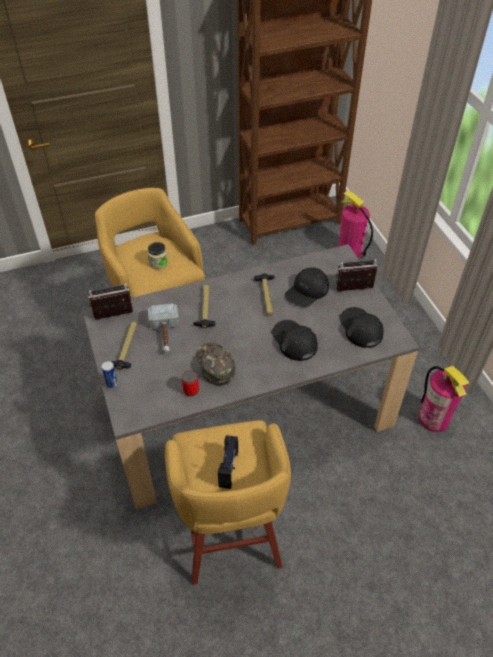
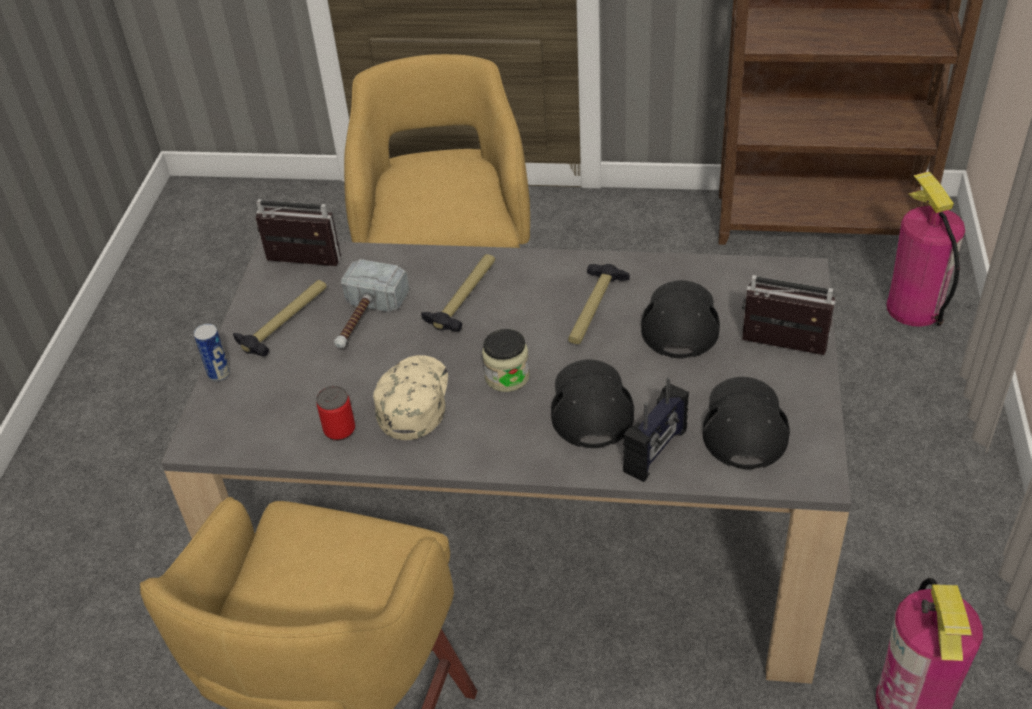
camera: 30 degrees right, 5 degrees down
jar [147,242,168,269] -> jar moved to [482,329,530,392]
green cap [196,342,235,385] -> beige cap [373,355,448,440]
radio [218,435,238,489] -> radio moved to [623,377,689,482]
black cap [285,267,329,307] -> black cap turned 120 degrees clockwise [641,280,720,358]

